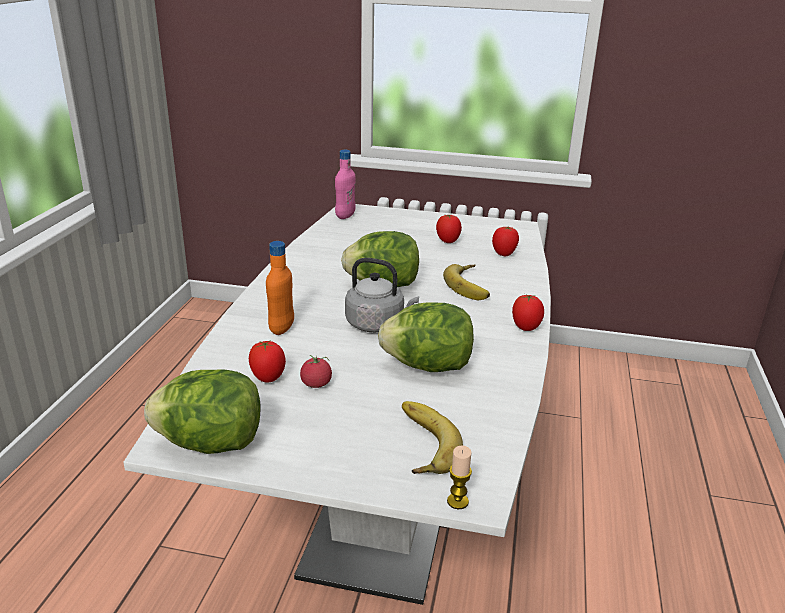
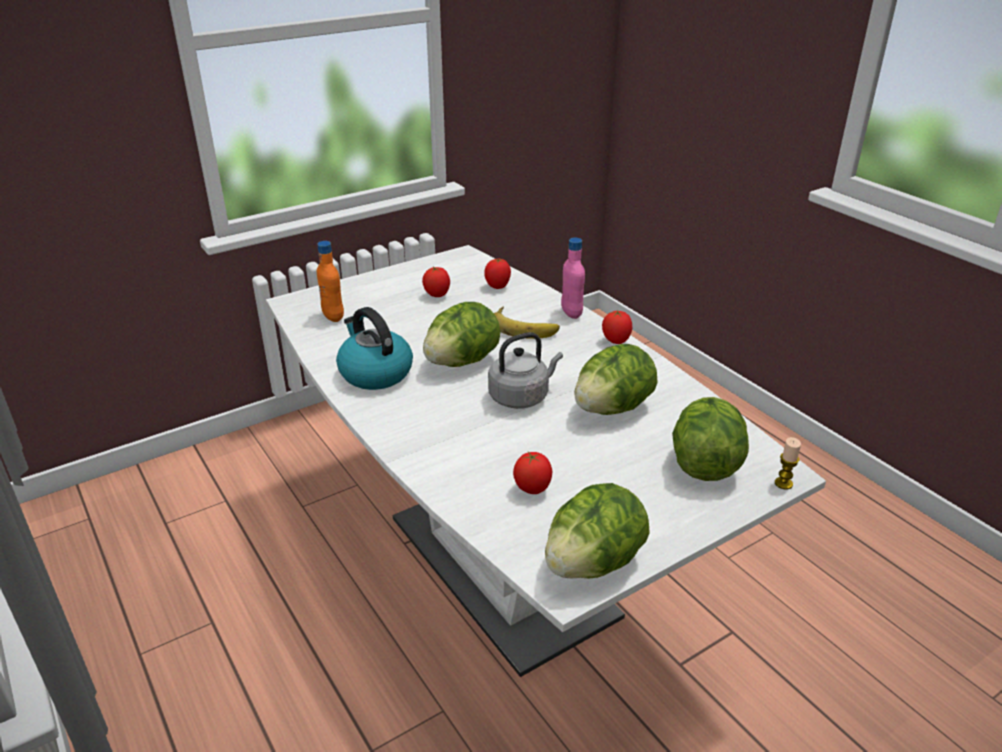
camera: 45 degrees left, 5 degrees up
orange bottle [266,241,294,335] -> orange bottle moved to [317,241,344,322]
tomato [300,355,332,388] -> none
pink bottle [335,150,356,219] -> pink bottle moved to [561,238,585,319]
banana [402,401,463,474] -> lettuce [672,397,749,481]
none -> kettle [336,307,413,390]

